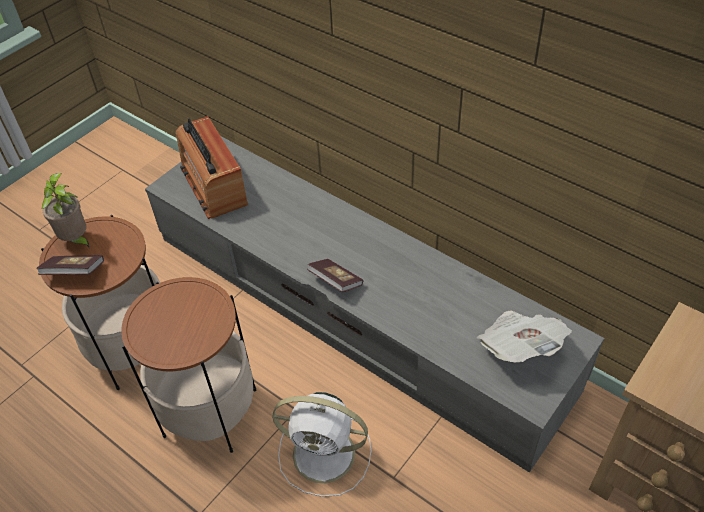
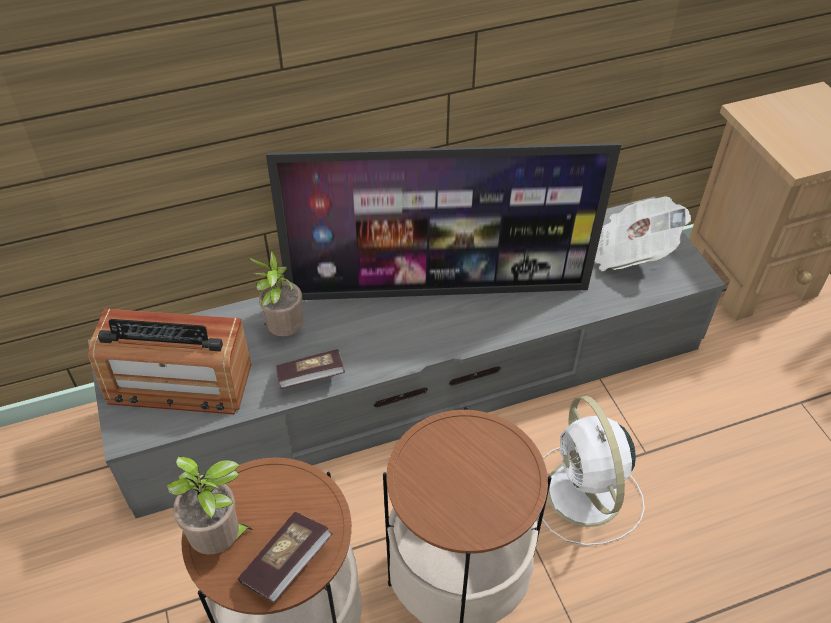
camera: 60 degrees left, 0 degrees up
white fan [272,392,371,497] -> white fan turned 120 degrees clockwise [542,396,645,545]
book [307,259,363,292] -> book moved to [276,349,345,389]
none -> potted plant [249,251,303,336]
none -> television [266,143,621,300]

